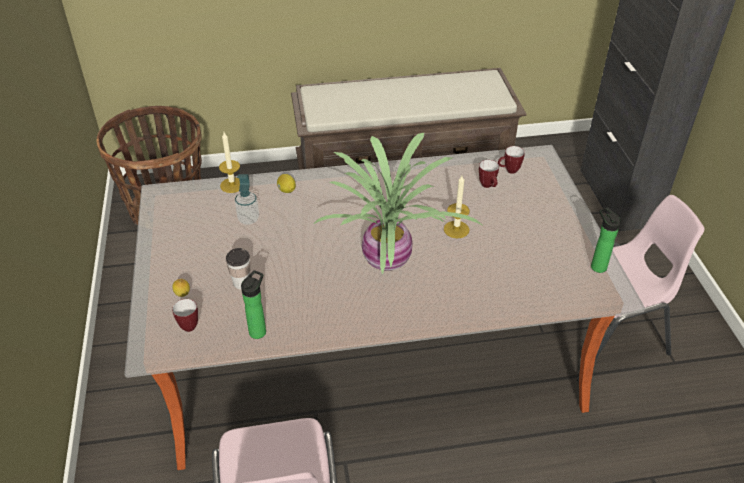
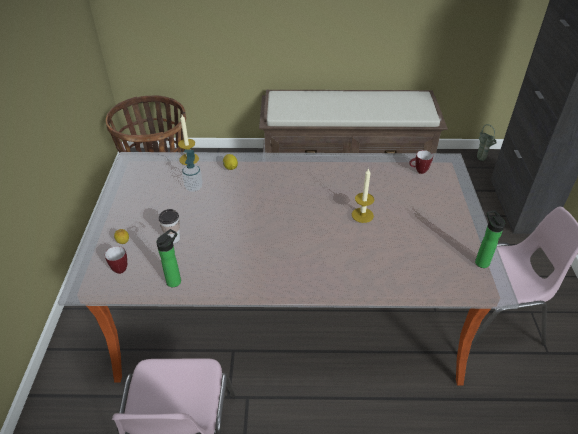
camera: 10 degrees right, 0 degrees up
potted plant [314,133,482,275] -> none
mug [479,160,499,188] -> none
none -> green vase [477,124,497,161]

